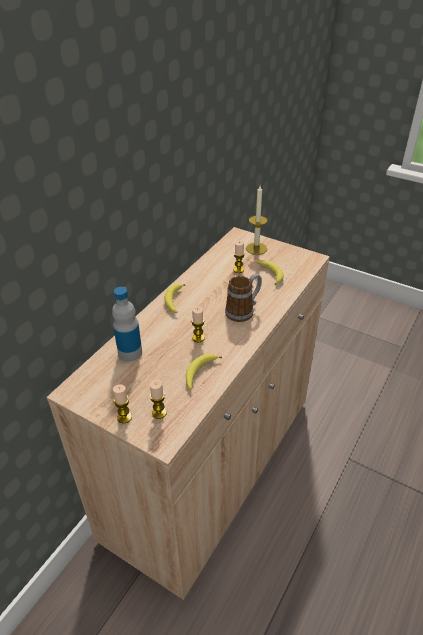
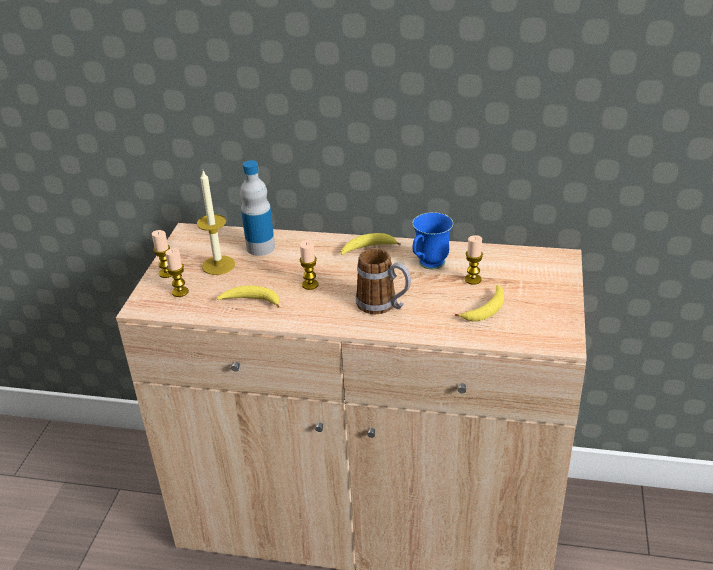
camera: 70 degrees right, 5 degrees down
candle [246,186,268,255] -> candle moved to [197,171,235,275]
none -> blue mug [412,212,453,269]

